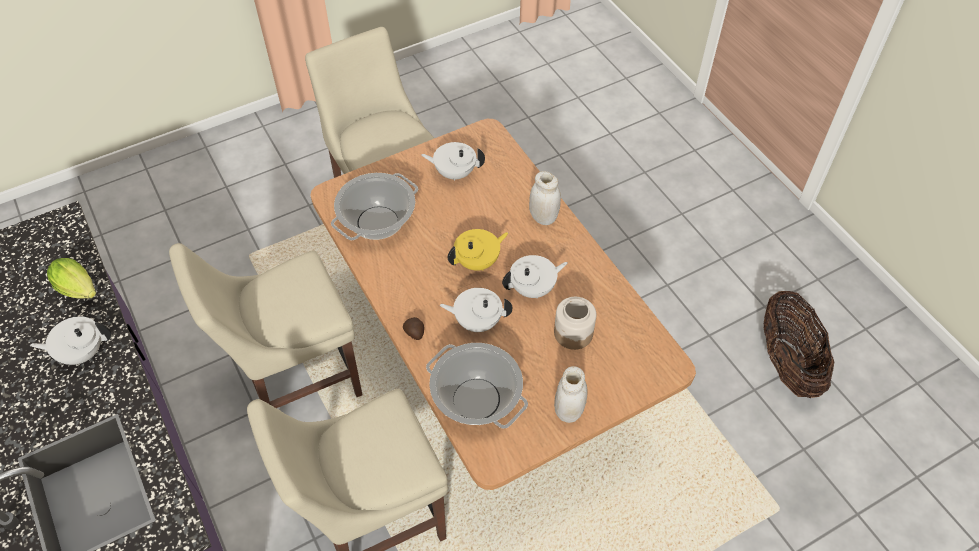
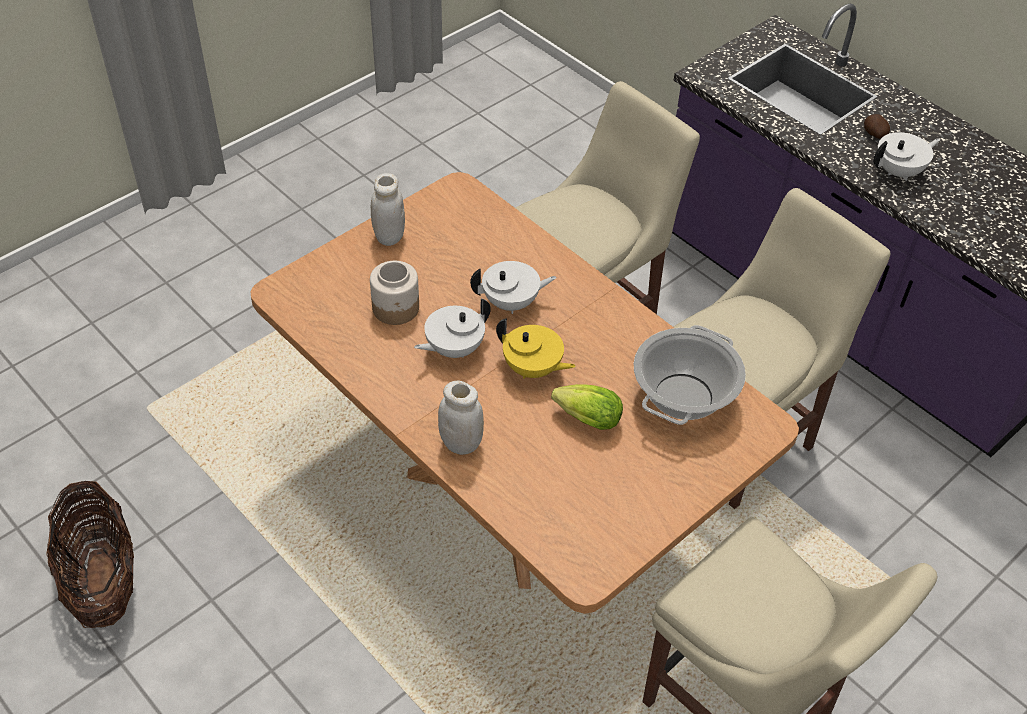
camera: 165 degrees right, 5 degrees down
lettuce [47,258,96,299] -> lettuce moved to [551,384,623,430]
potato [403,317,424,340] -> potato moved to [864,114,890,139]
white teapot [421,142,485,181] -> none
cooking pot [426,343,528,429] -> none
yellow teapot [448,229,509,271] -> yellow teapot turned 105 degrees counterclockwise [496,318,576,379]

